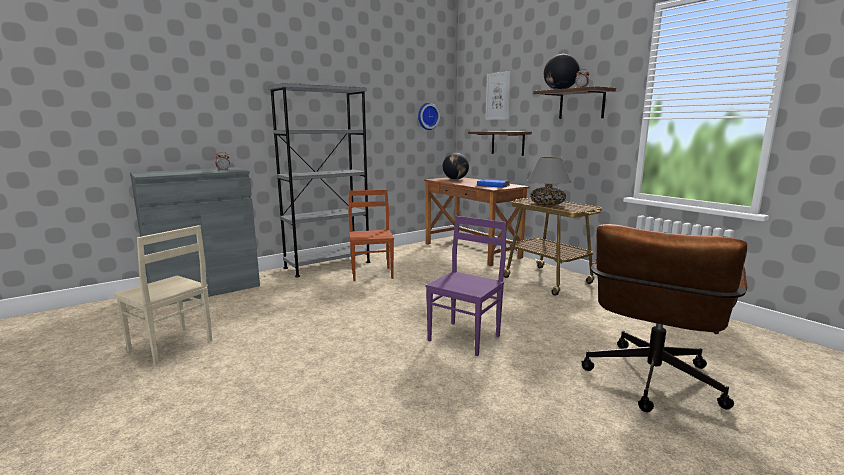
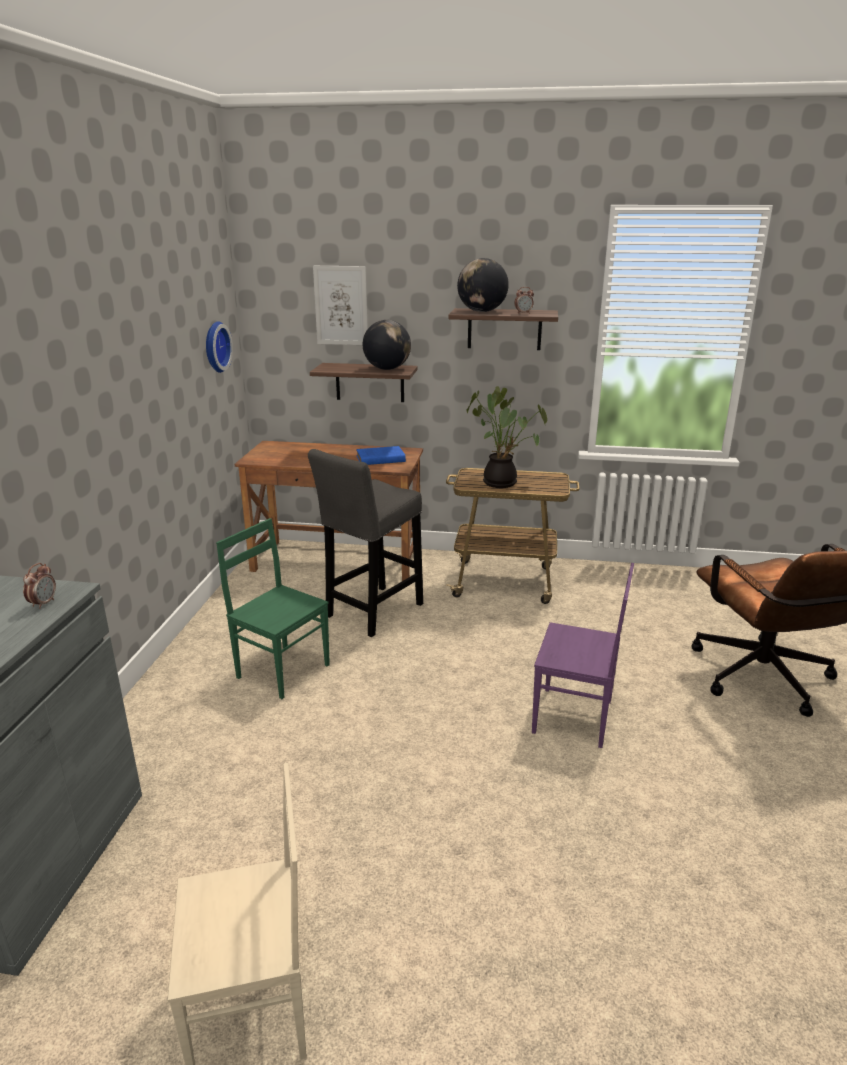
camera: 45 degrees left, 10 degrees up
grey bookcase [268,83,371,277] -> none
brown chair [348,190,394,281] -> green chair [216,518,330,699]
purple chair [426,216,507,356] -> purple chair turned 120 degrees clockwise [532,563,634,748]
globe [443,153,469,180] -> globe moved to [363,320,411,370]
grey table lamp [527,157,571,205] -> potted plant [466,386,547,488]
none -> grey stool [308,449,423,637]

